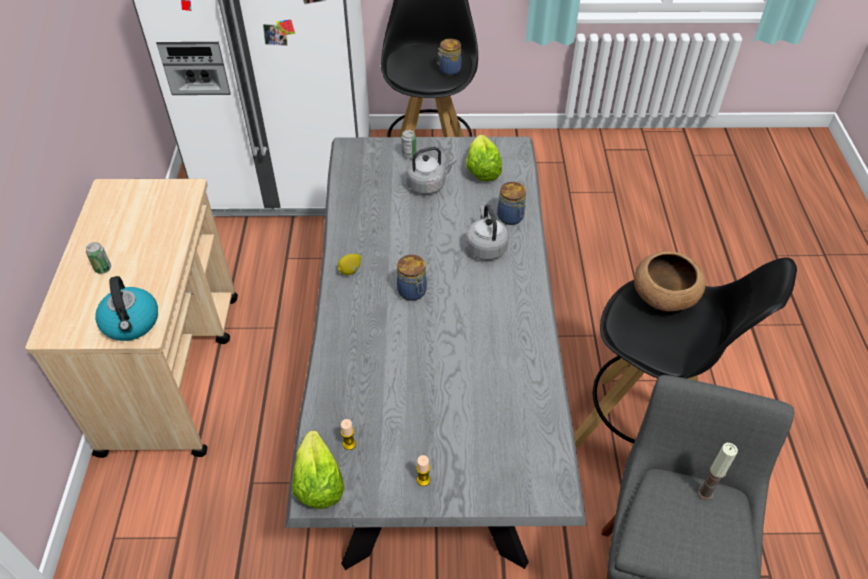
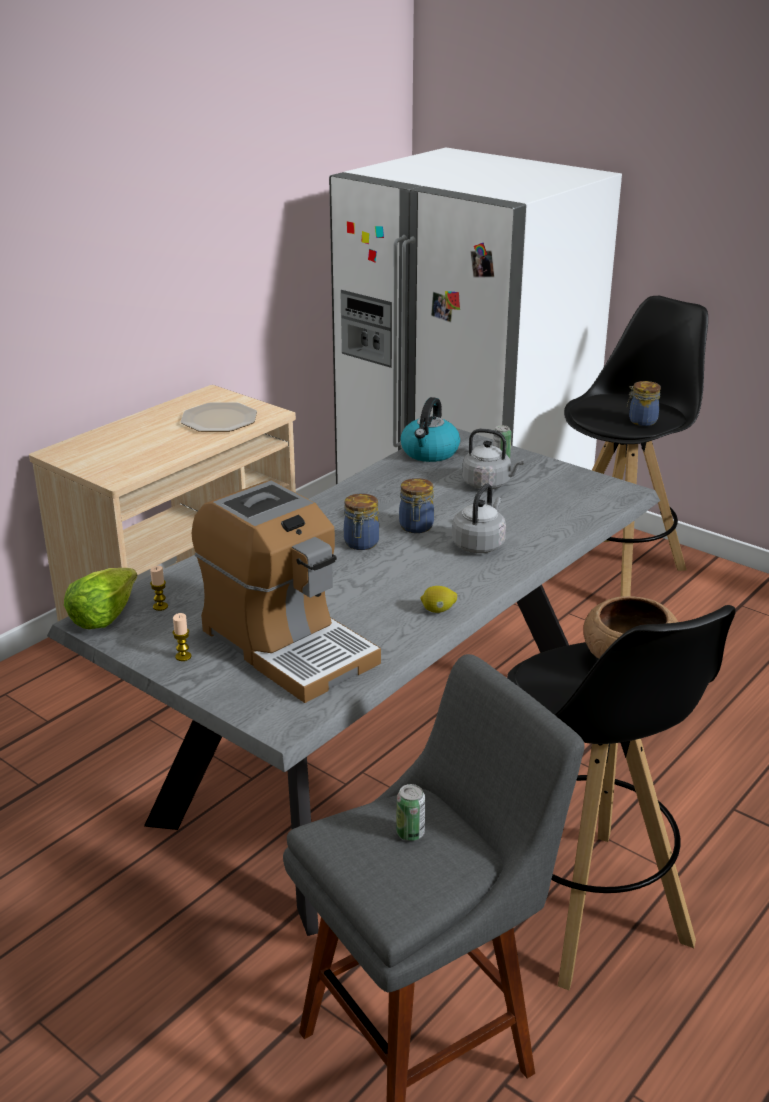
camera: 40 degrees right, 20 degrees down
can [86,242,111,274] -> can moved to [396,784,426,841]
kettle [95,276,158,341] -> kettle moved to [400,397,460,462]
lemon [338,254,361,275] -> lemon moved to [420,586,457,613]
lettuce [466,135,502,182] -> none
jar [497,182,526,225] -> jar moved to [399,478,434,533]
candle [698,443,738,500] -> none
none -> plate [180,402,257,432]
none -> coffee machine [192,480,381,703]

